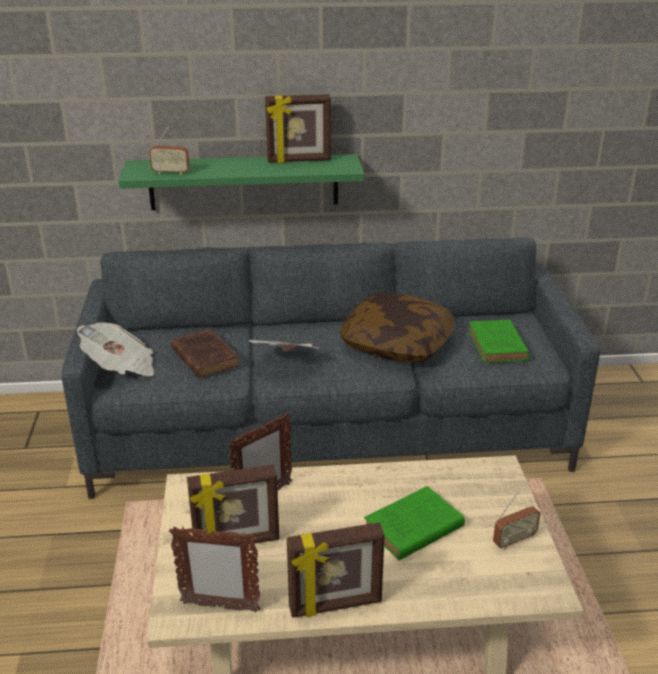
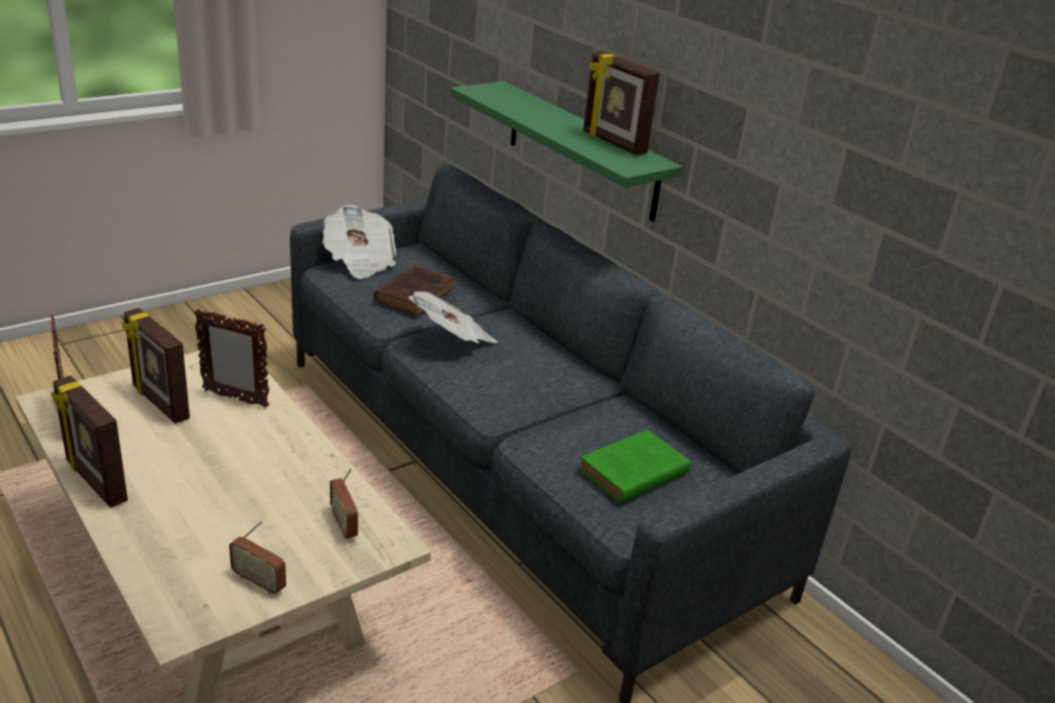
camera: 55 degrees right, 0 degrees up
radio [149,126,190,175] -> radio moved to [330,468,358,538]
pillow [340,293,455,362] -> none
green book [364,486,465,560] -> none

